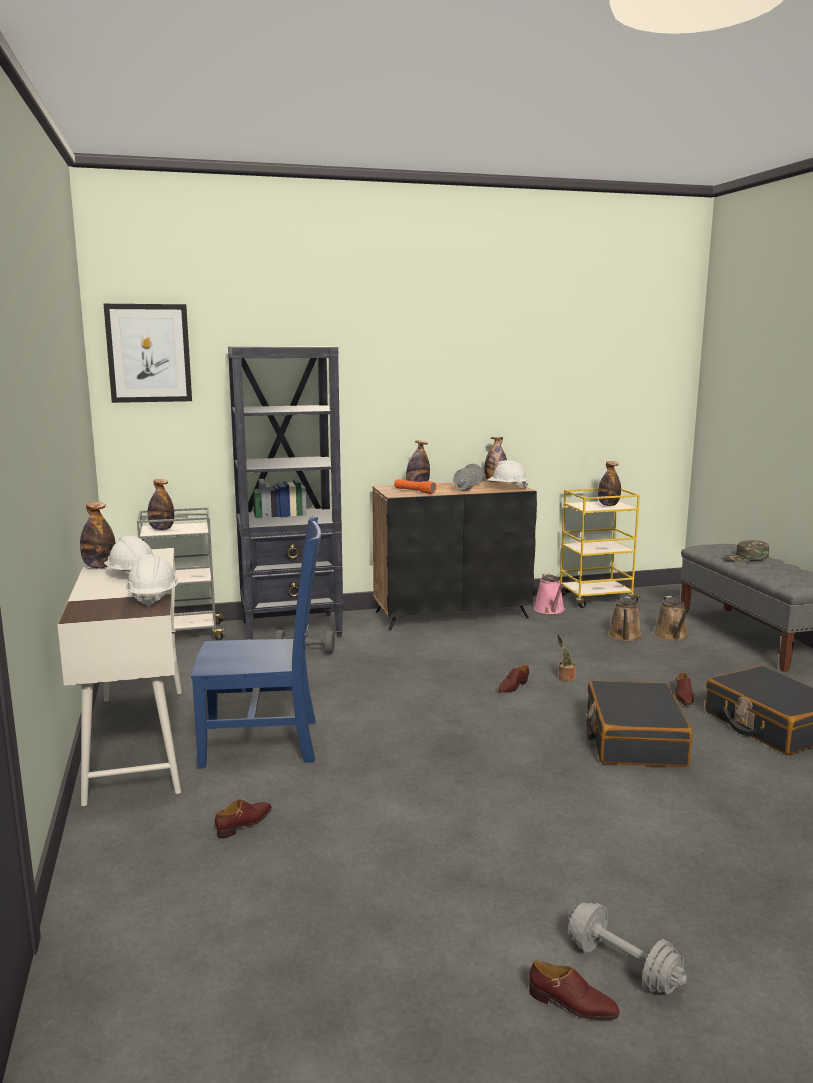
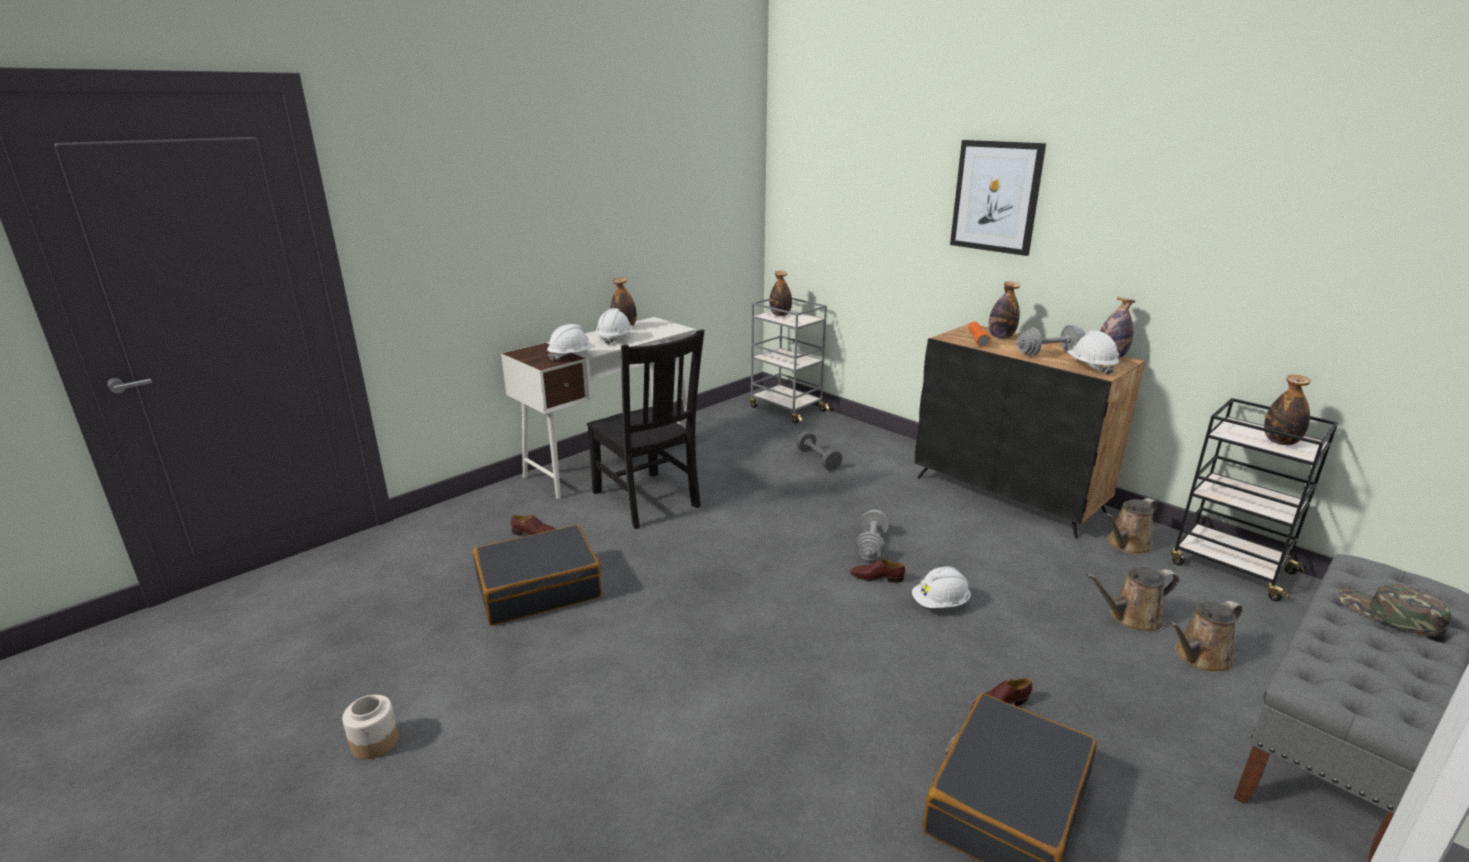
camera: 60 degrees right, 10 degrees up
picture [104,304,192,403] -> picture moved to [950,140,1046,256]
blue chair [191,516,322,769] -> black chair [587,329,704,529]
black bookcase [228,346,343,640] -> none
brown shoe [529,960,620,1020] -> jar [342,695,399,760]
pink watering can [534,574,565,614] -> brown watering can [1105,498,1157,554]
potted plant [557,634,576,682] -> white hard hat [912,566,971,608]
yellow cart [560,488,641,608] -> black cart [1171,398,1338,601]
grey dumbbell [568,902,687,994] -> grey dumbbell moved to [855,509,889,561]
black suitcase [587,681,693,767] -> black suitcase moved to [472,525,601,625]

